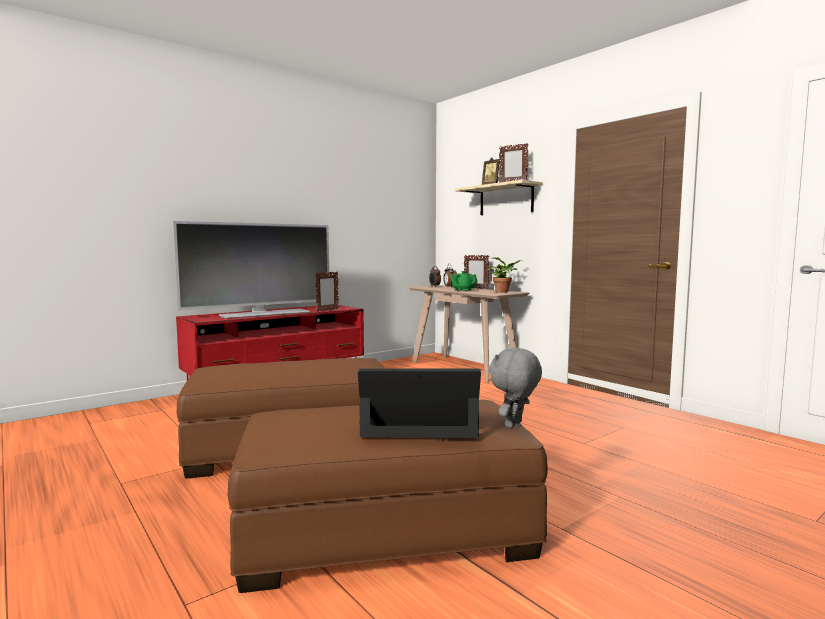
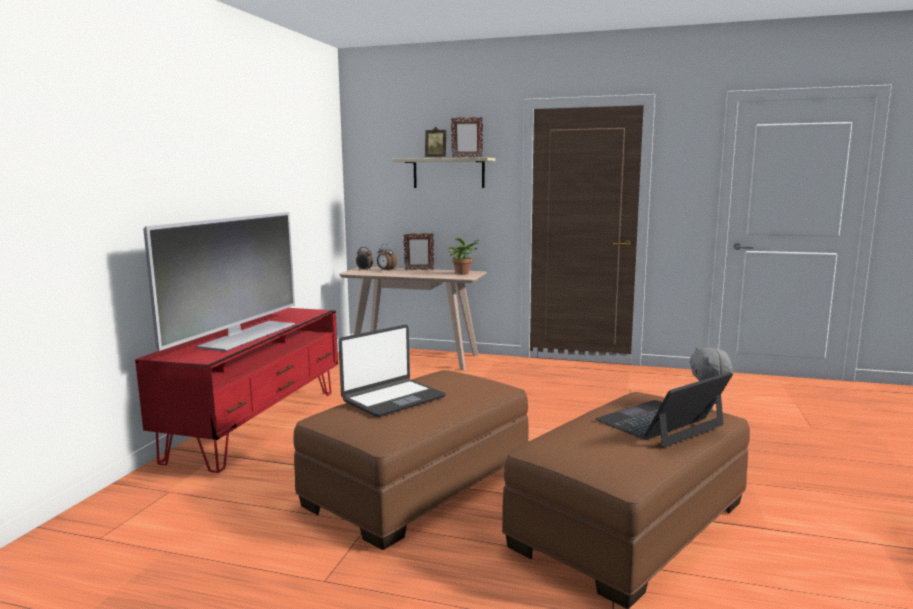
camera: 35 degrees left, 5 degrees up
picture frame [315,271,339,312] -> none
green teapot [450,271,477,291] -> none
none -> laptop [339,324,446,417]

